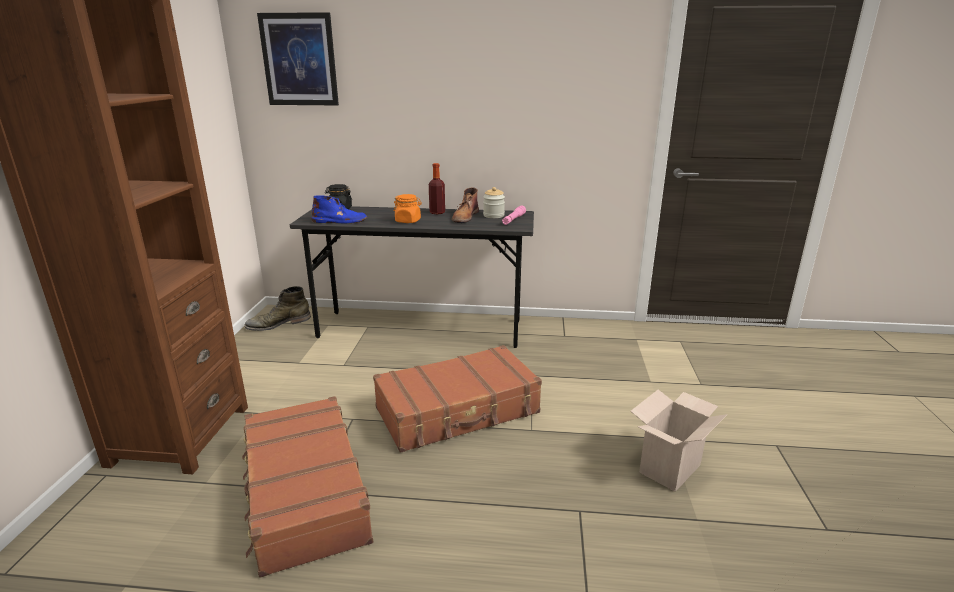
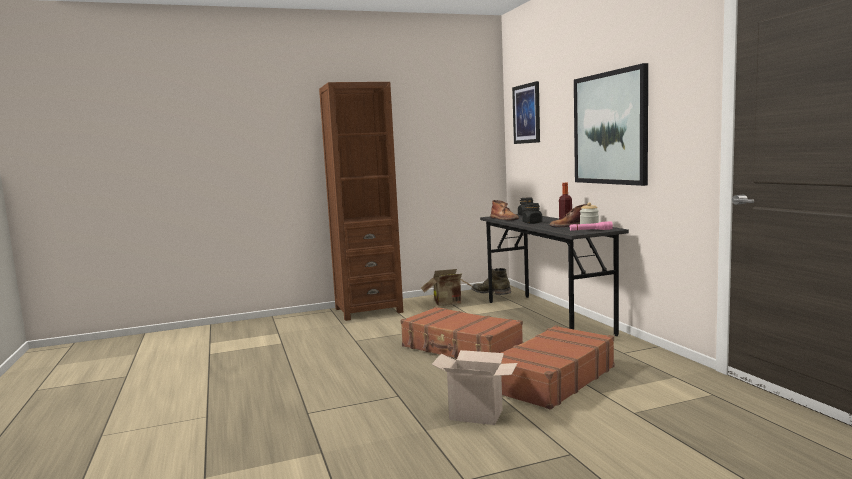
camera: 65 degrees right, 15 degrees down
brown suitcase [242,396,373,577] -> brown suitcase moved to [501,325,615,410]
blue boot [311,195,367,223] -> brown boot [490,200,519,220]
orange jar [394,194,422,223] -> black jar [522,203,542,224]
none -> cardboard box [421,269,474,306]
none -> picture [574,63,648,186]

